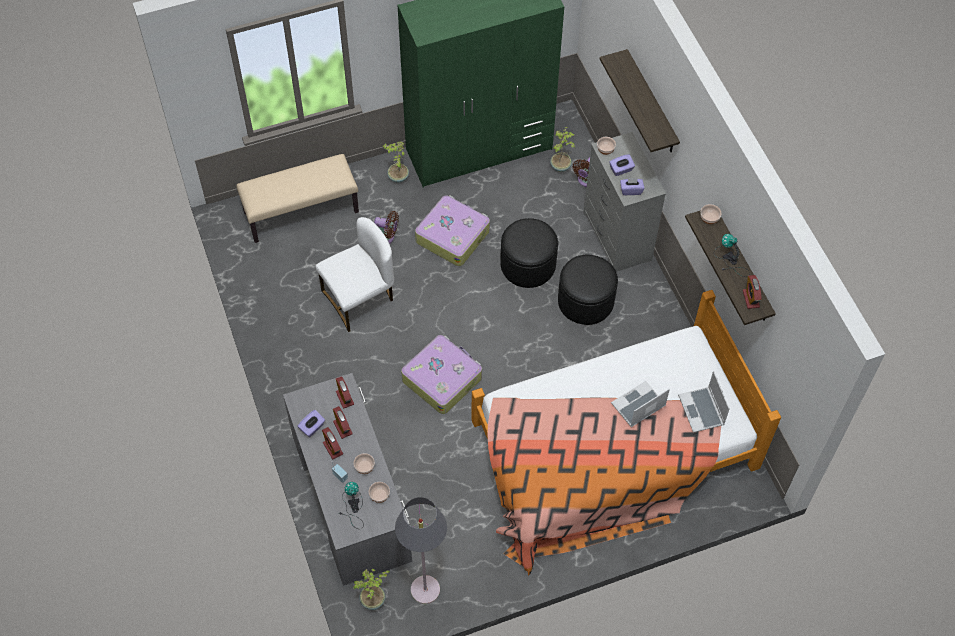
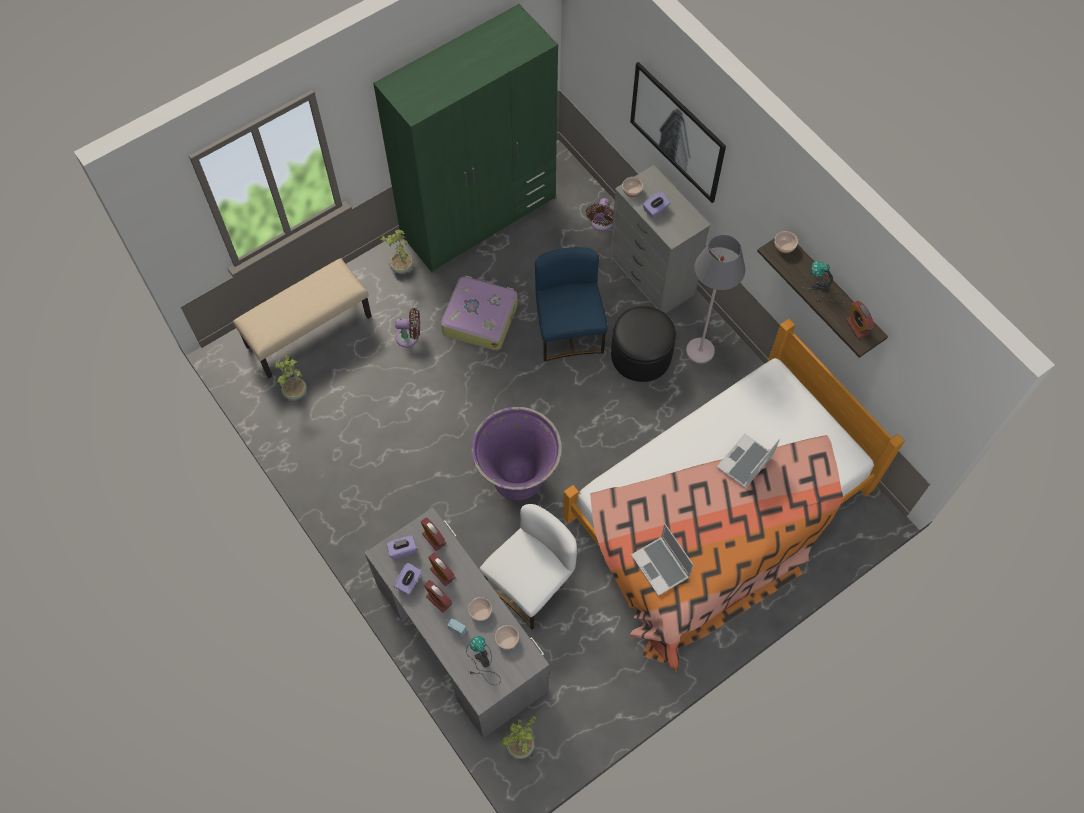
camera: 15 degrees left, 5 degrees up
white chair [316,217,394,332] -> white chair moved to [480,504,577,630]
grey floor lamp [395,497,447,604] -> grey floor lamp moved to [686,235,745,363]
suitcase [401,335,482,414] -> purple planter [471,407,562,501]
black ottoman [500,218,558,288] -> blue chair [535,247,608,361]
potted plant [550,127,575,172] -> potted plant moved to [275,351,307,401]
shelf [600,49,680,152] -> picture [630,62,726,203]
purple tissue box [620,178,644,195] -> purple tissue box moved to [387,535,417,560]
laptop [678,371,730,433] -> laptop moved to [631,524,694,596]

